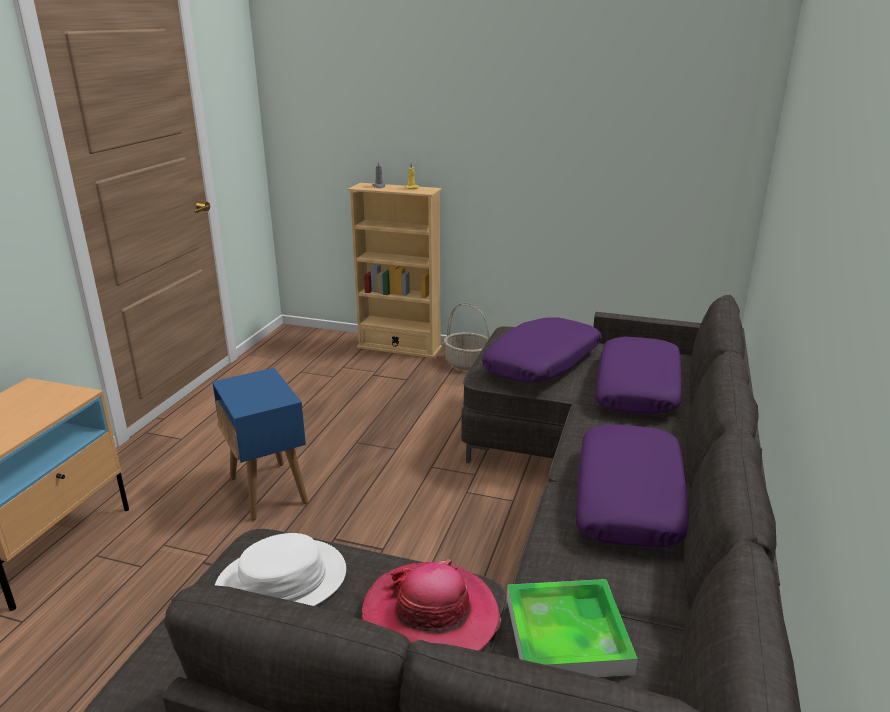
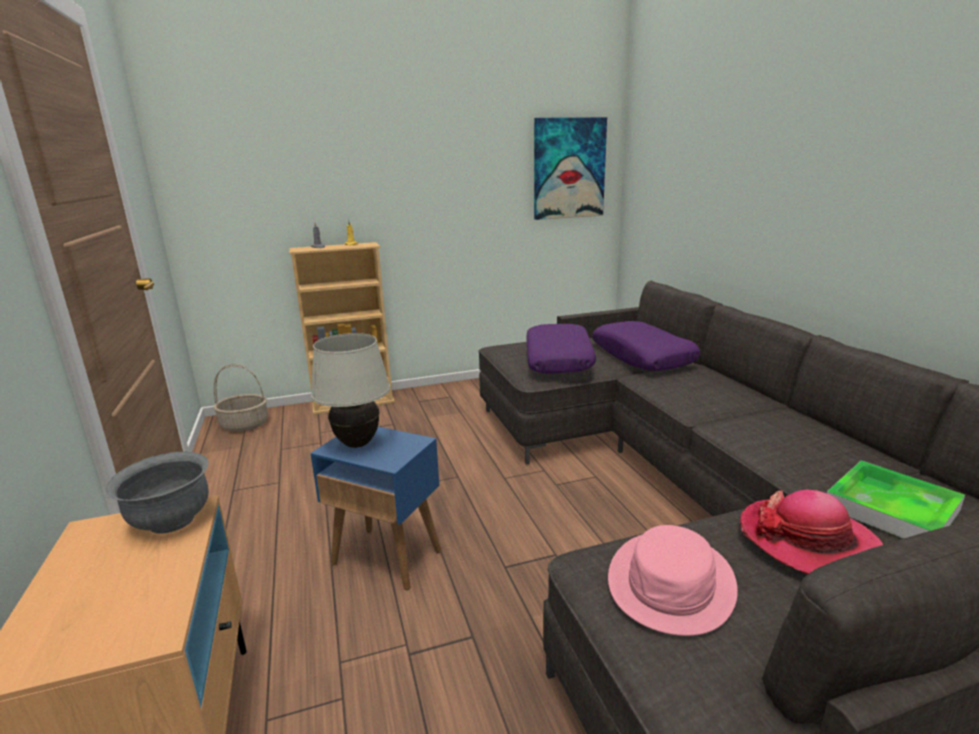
camera: 35 degrees left, 5 degrees down
white hat [215,533,346,606] -> pink hat [608,525,738,636]
basket [444,303,490,370] -> basket moved to [213,364,268,432]
purple pillow [576,424,689,547] -> none
none -> grey bowl [106,452,209,534]
none -> white table lamp [311,333,390,448]
none -> picture [534,117,607,220]

